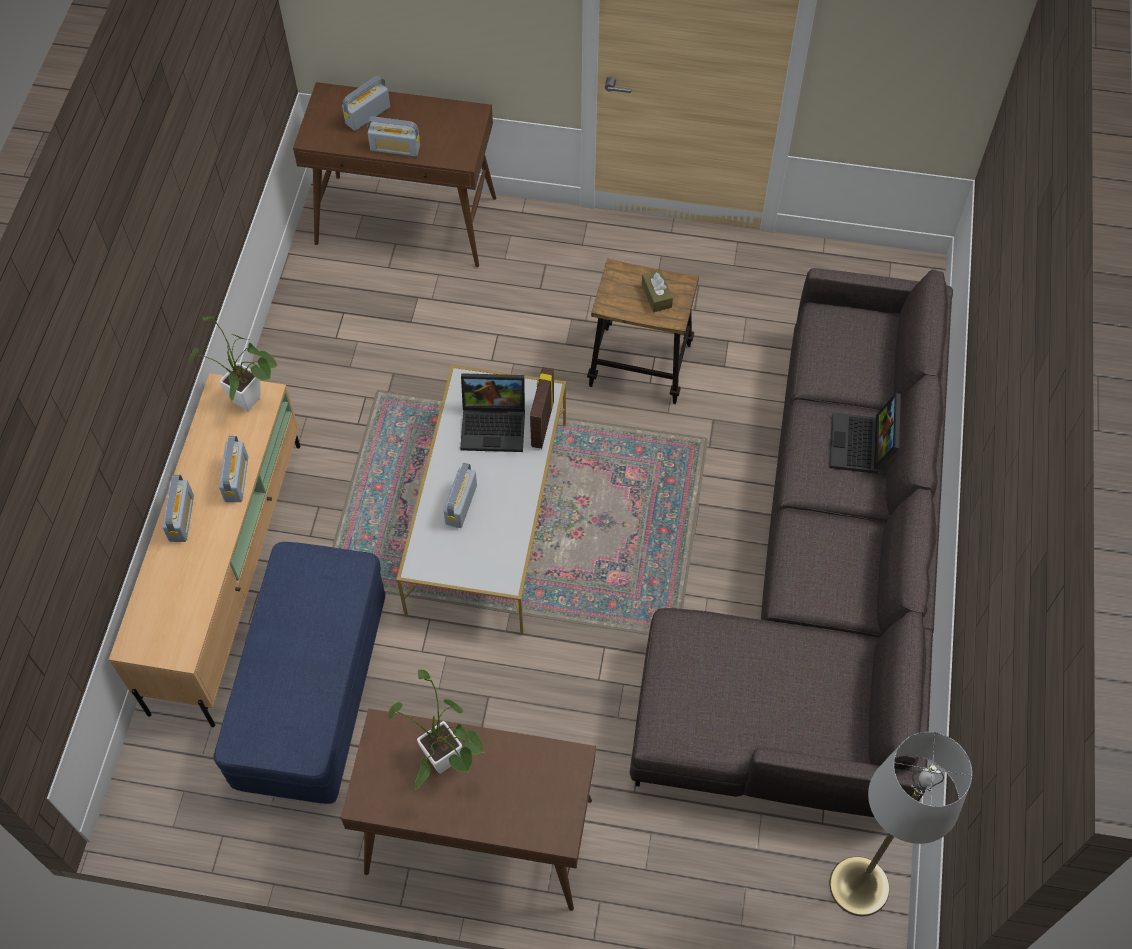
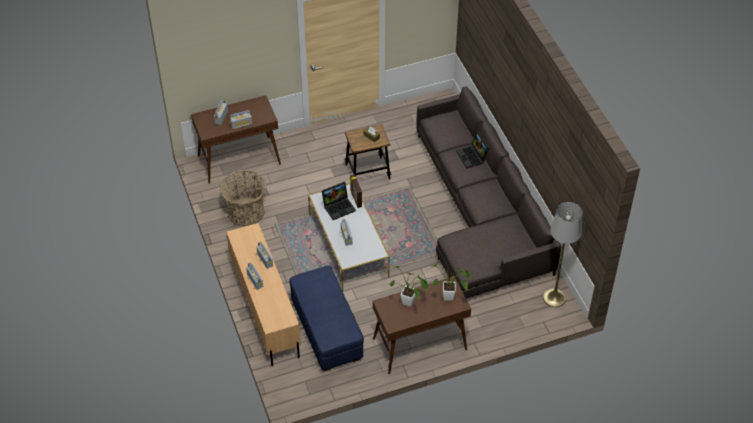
camera: 30 degrees left, 10 degrees down
potted plant [189,316,279,411] -> potted plant moved to [431,264,471,301]
none -> basket [220,170,266,227]

